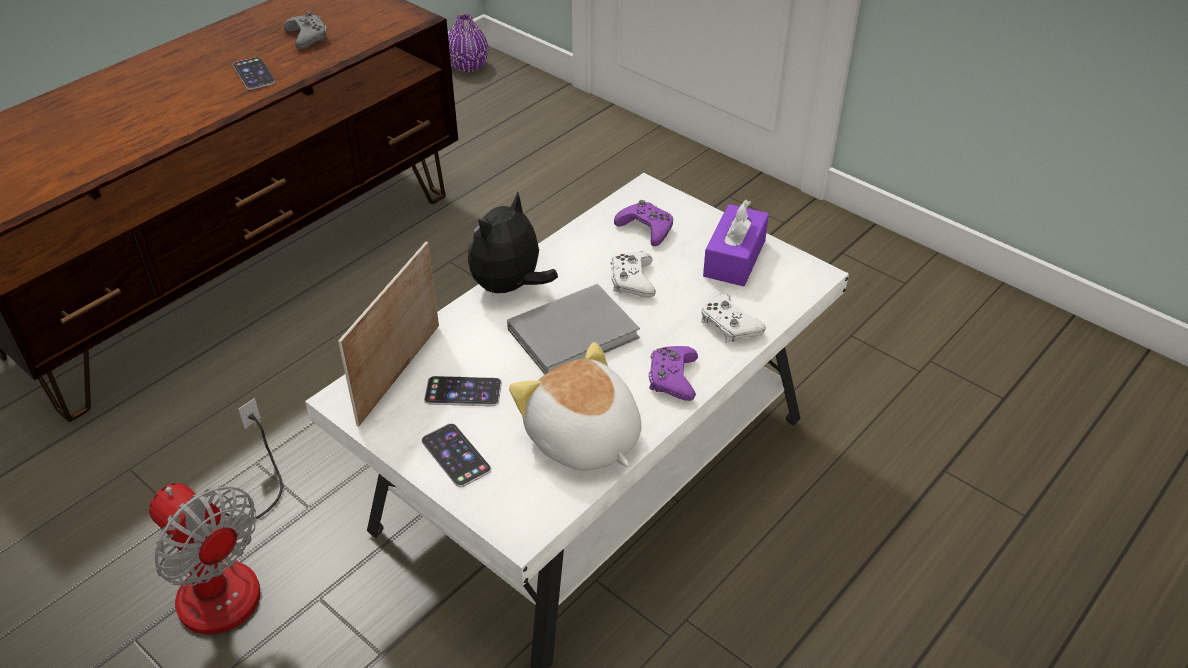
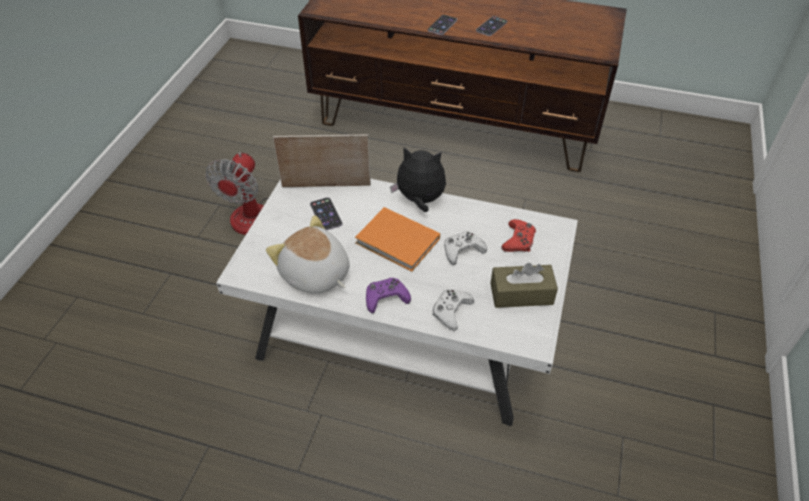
camera: 65 degrees right, 5 degrees up
grey game controller [284,12,328,49] -> none
phone [422,423,491,488] -> phone moved to [428,15,457,35]
purple vase [448,14,488,72] -> none
grey book [507,284,640,374] -> orange book [355,207,440,271]
plush toy [509,342,642,471] -> plush toy turned 75 degrees counterclockwise [266,215,350,294]
purple game controller [614,200,673,246] -> red game controller [501,219,536,252]
purple tissue box [703,200,769,286] -> brown tissue box [490,263,558,308]

